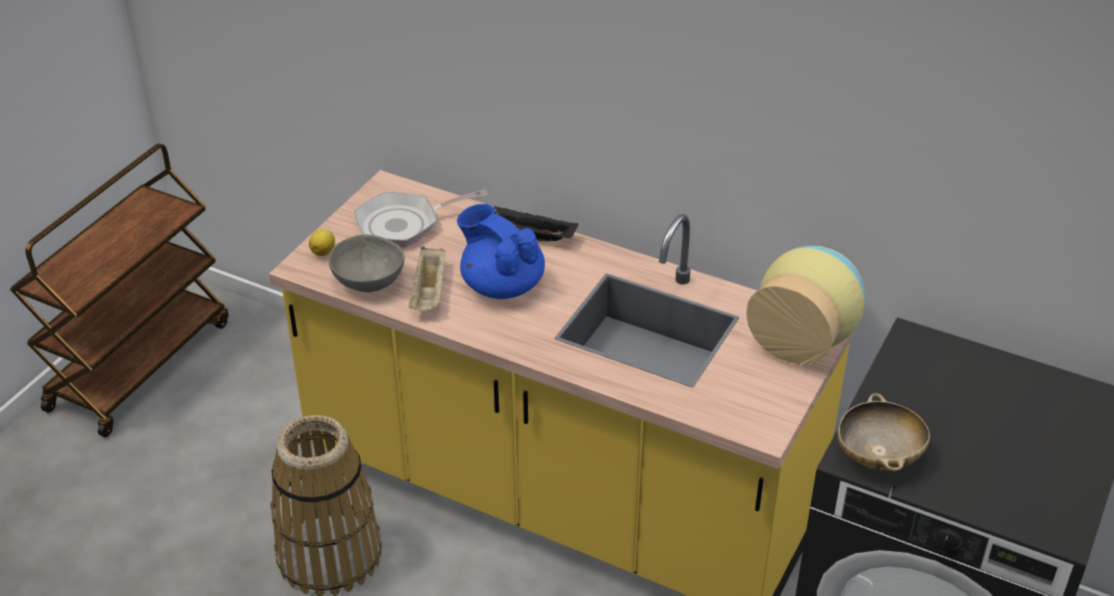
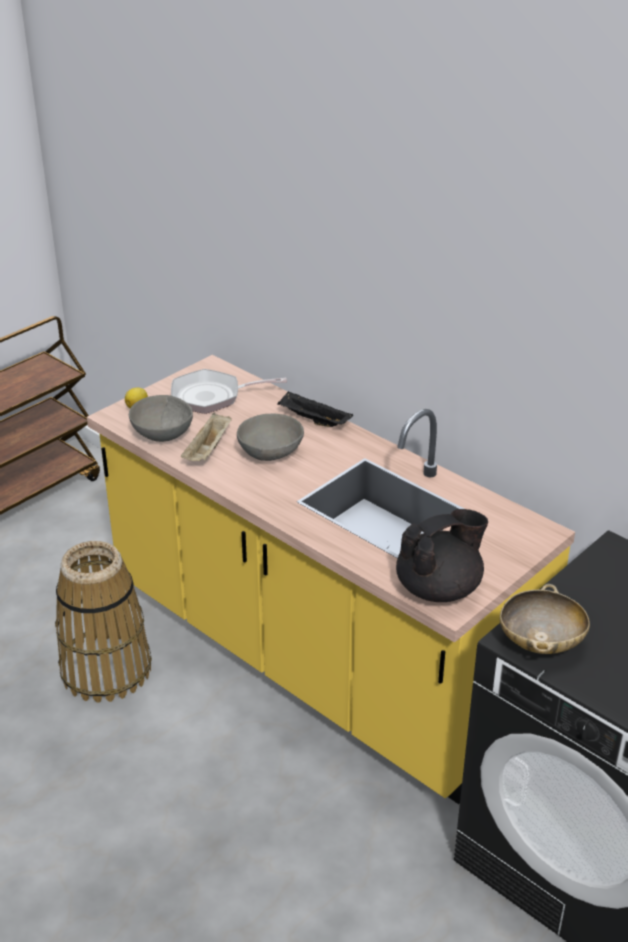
camera: 15 degrees right, 5 degrees down
blue teapot [457,204,545,299] -> grey bowl [237,414,304,461]
vase [746,246,865,366] -> none
none -> black teapot [396,509,488,602]

